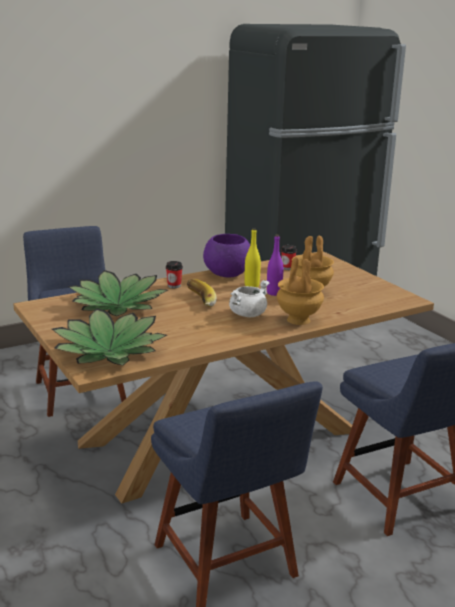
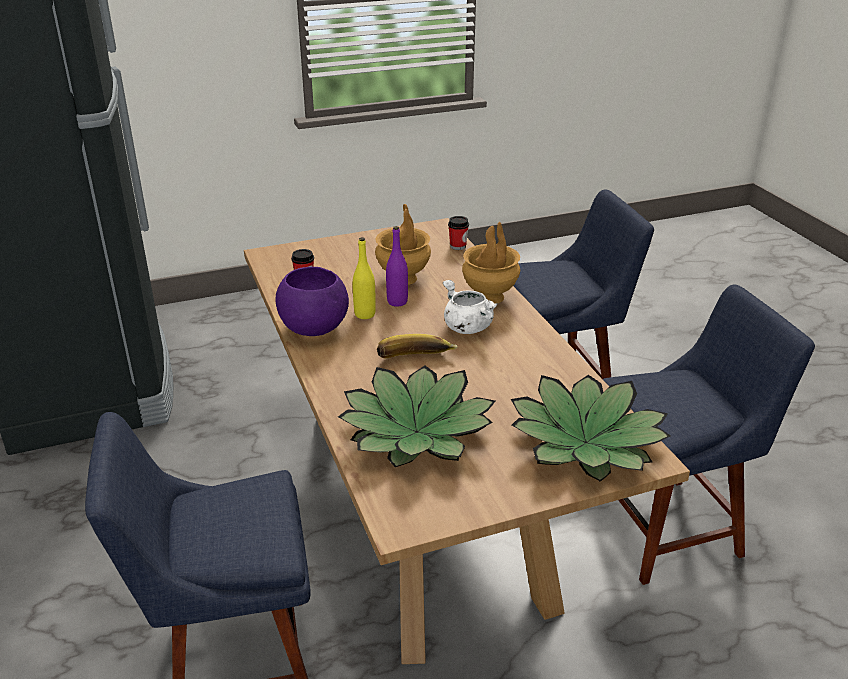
camera: 80 degrees left, 10 degrees up
cup [166,261,183,288] -> cup moved to [448,216,469,250]

